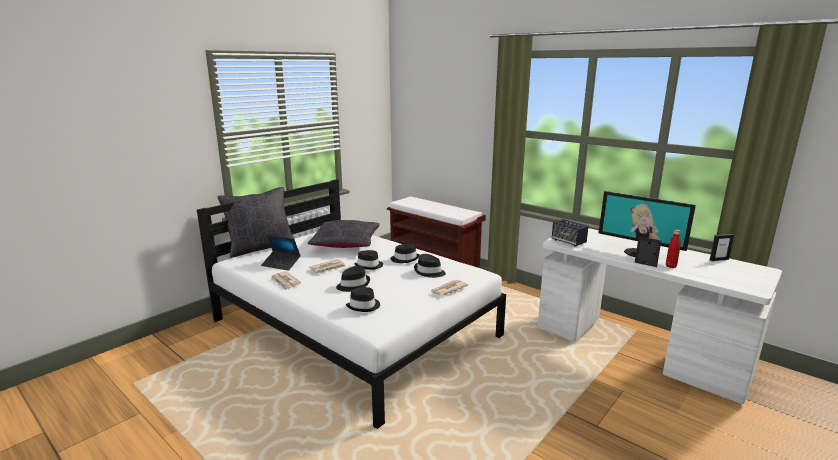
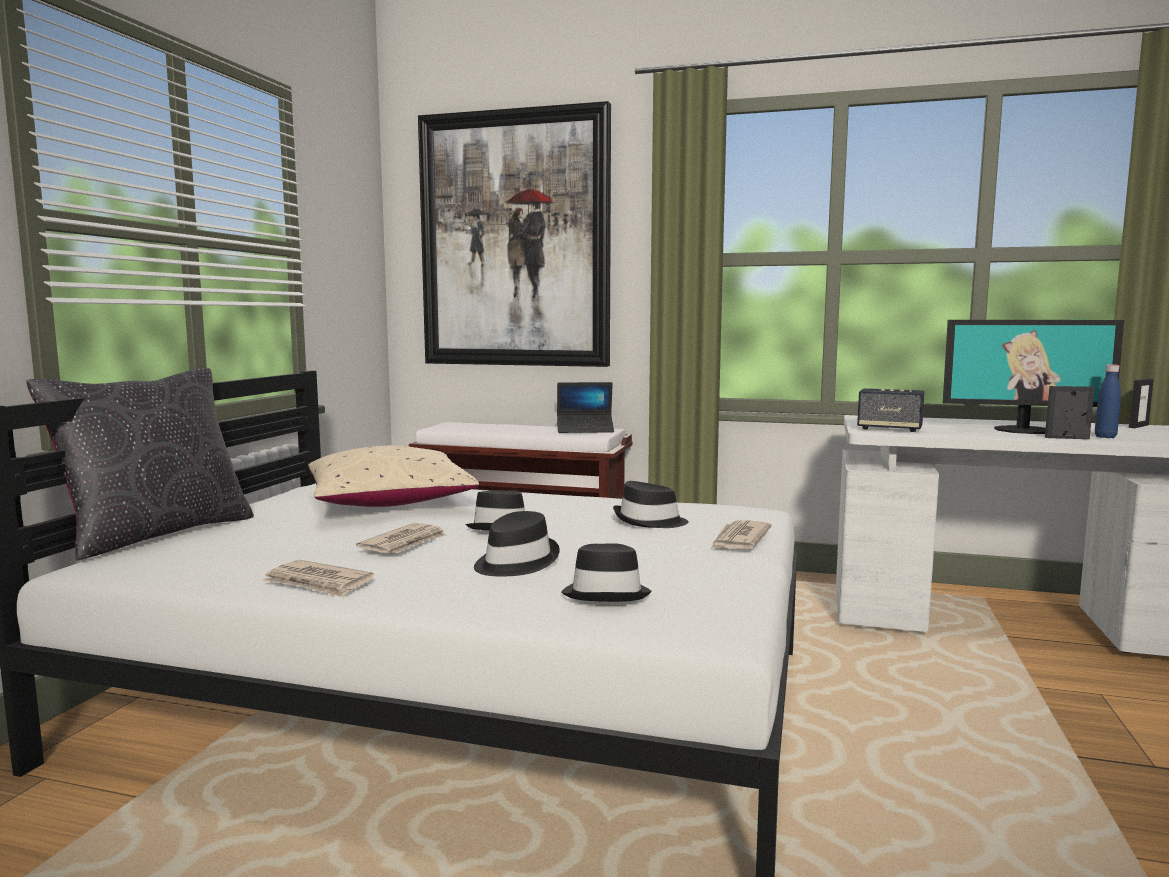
camera: 25 degrees left, 10 degrees down
laptop [261,235,301,271] -> laptop moved to [557,382,614,433]
black pillow [307,220,380,248] -> beige pillow [308,445,479,507]
black hat [390,244,420,263] -> none
red bottle [666,229,681,268] -> blue bottle [1095,364,1121,438]
none -> picture [418,101,611,367]

